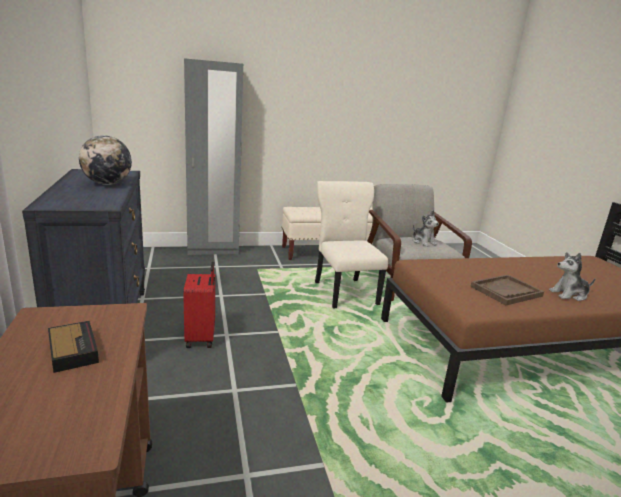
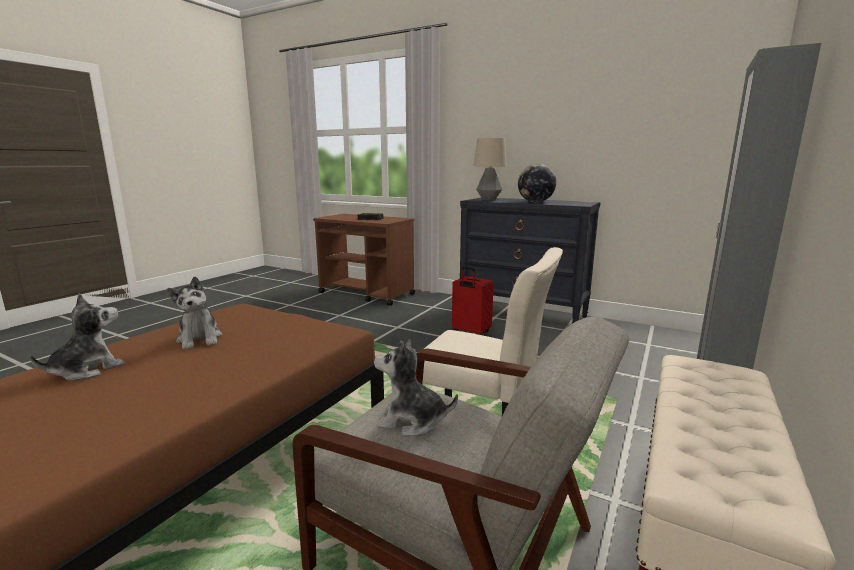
camera: 135 degrees right, 5 degrees down
brown tray [470,275,544,305] -> plush toy [167,276,222,349]
none -> table lamp [474,138,507,200]

